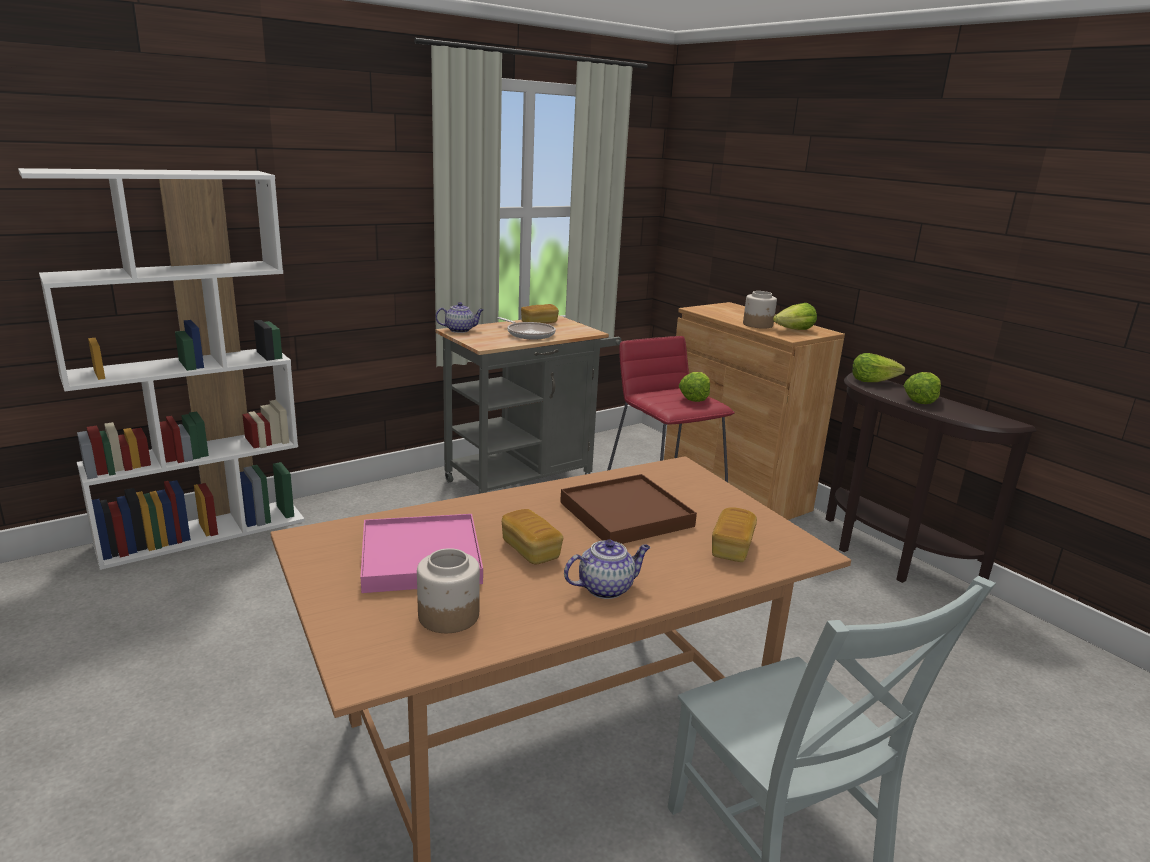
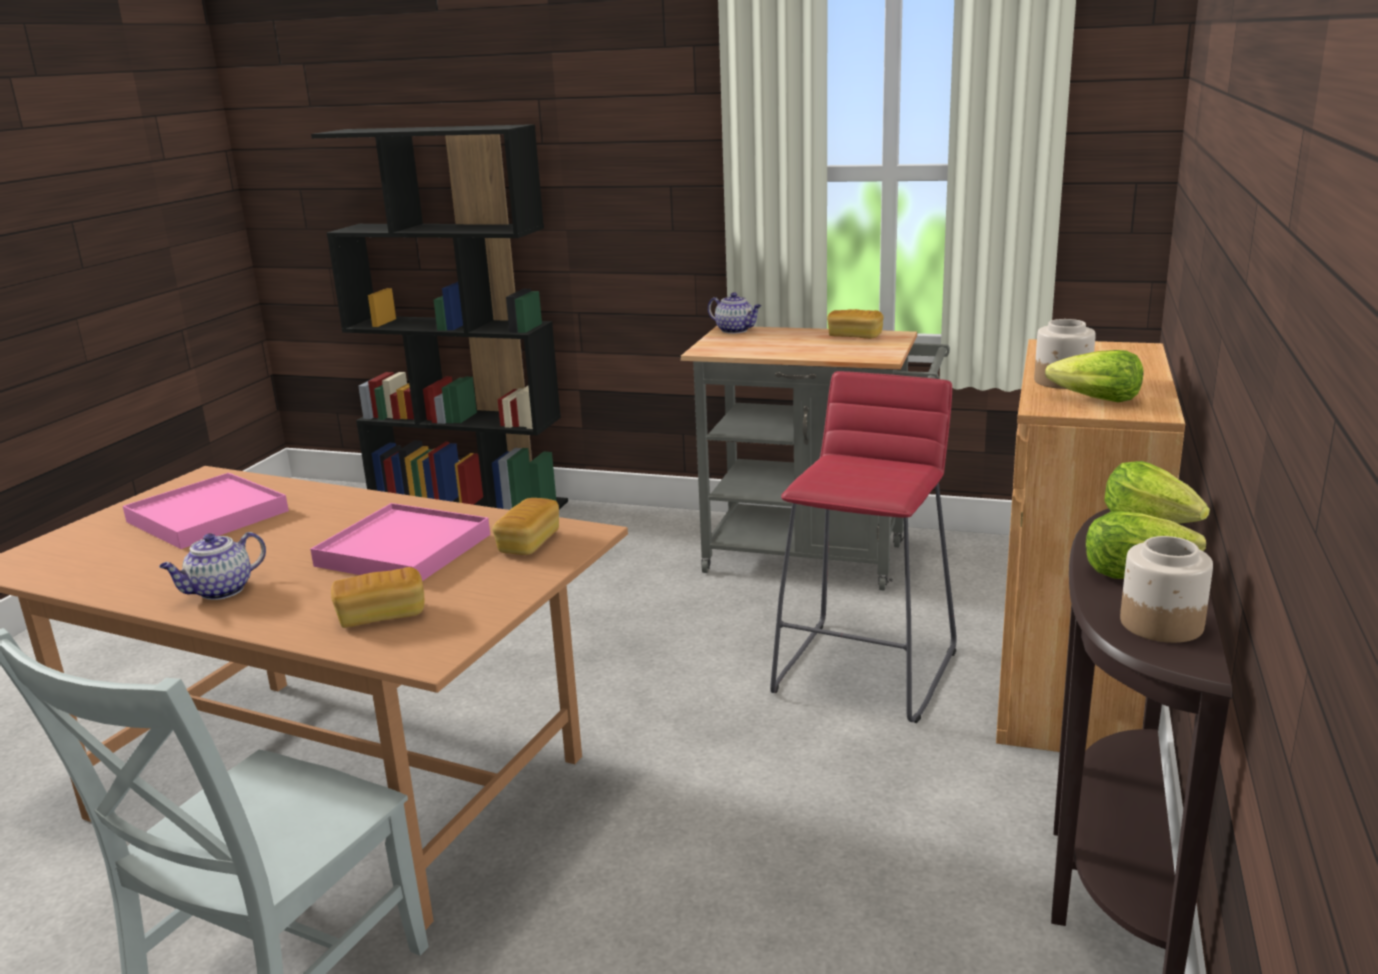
camera: 55 degrees right, 0 degrees up
white bookcase [18,168,305,570] -> black bookcase [311,124,568,510]
jar [417,548,480,633] -> jar moved to [1120,536,1213,643]
frying pan [497,317,556,340] -> none
bread [502,509,563,564] -> bread moved to [492,498,559,555]
brown tray [560,474,697,544] -> pink tray [310,503,490,581]
teapot [564,539,650,599] -> teapot turned 105 degrees clockwise [159,532,266,600]
lettuce [678,372,710,402] -> none

